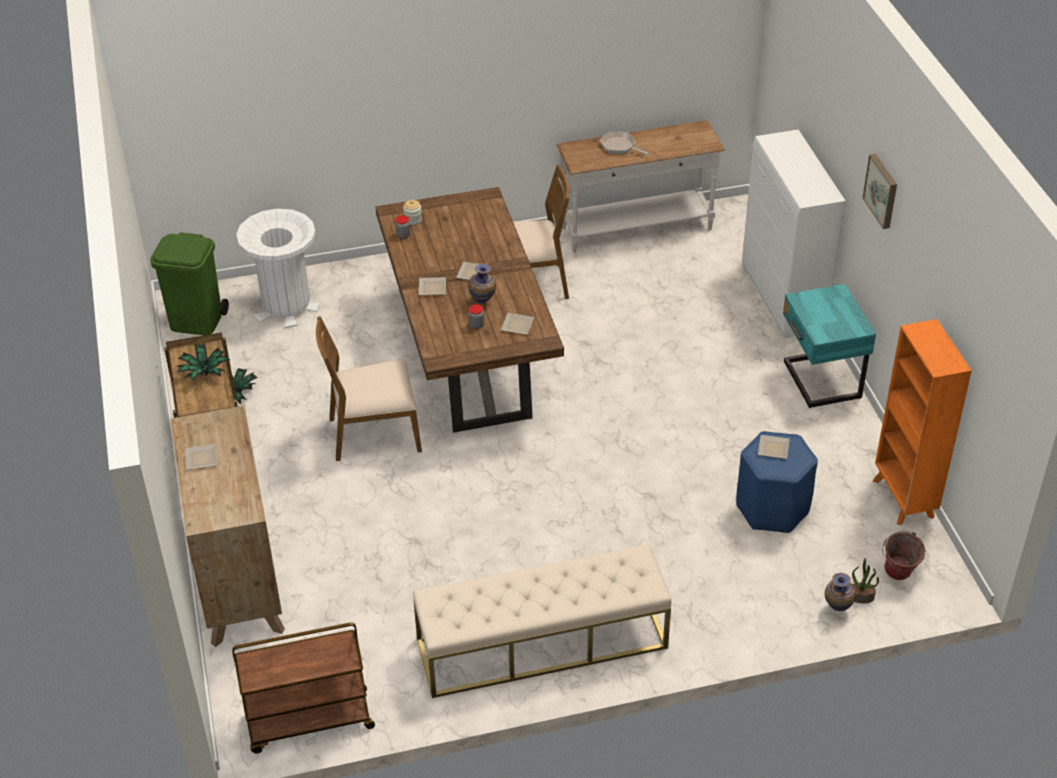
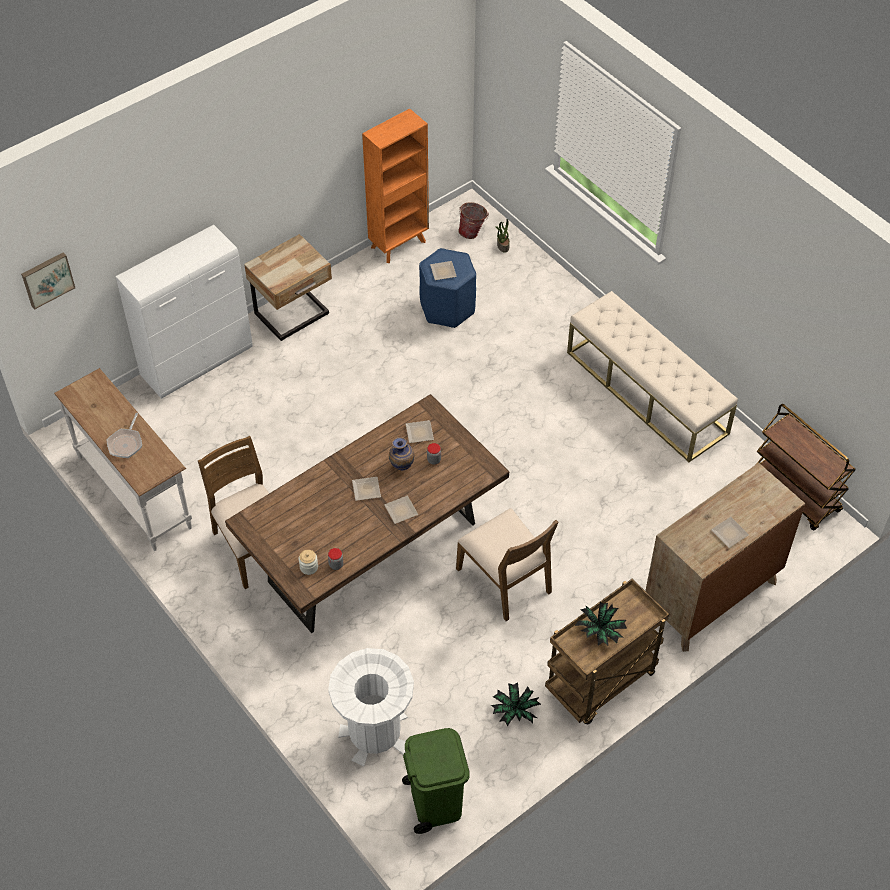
camera: 115 degrees left, 10 degrees up
turquoise nightstand [783,284,876,408] -> beige nightstand [244,234,332,341]
vase [825,573,856,611] -> none
picture [863,154,897,229] -> picture moved to [21,252,75,310]

